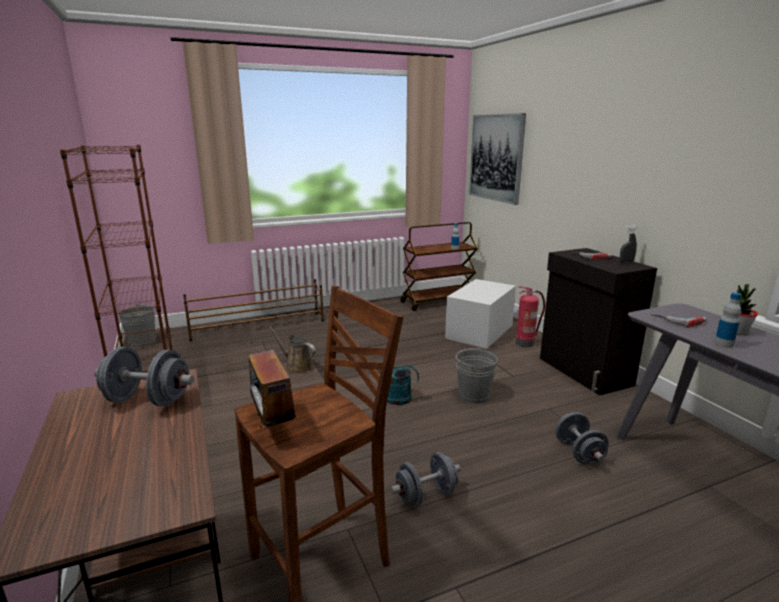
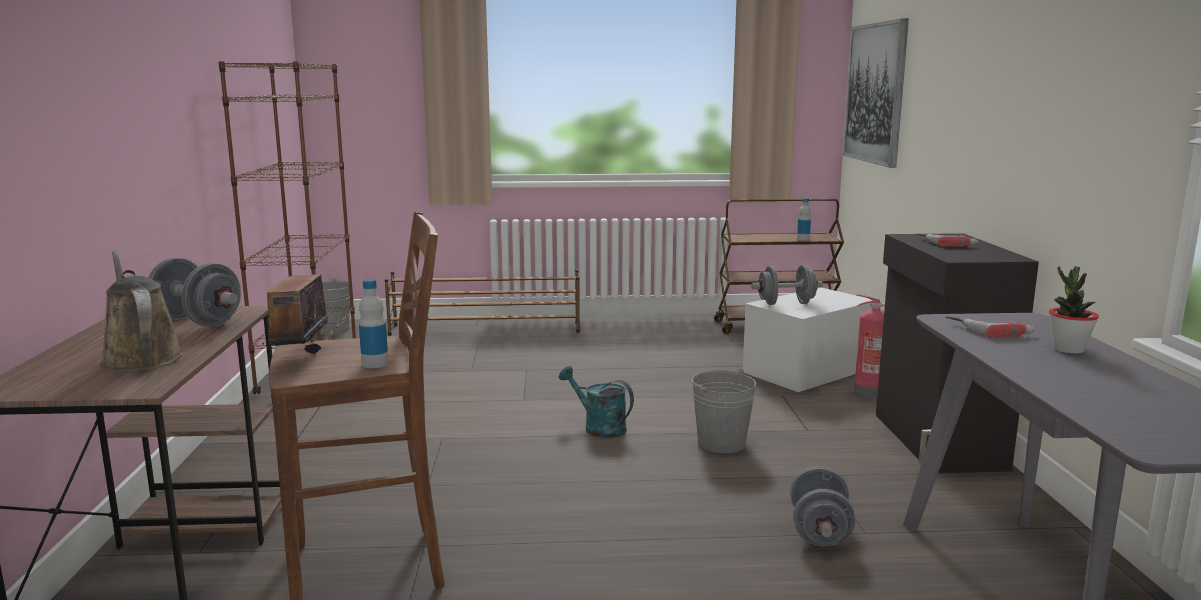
camera: 20 degrees right, 5 degrees down
brown watering can [269,327,316,374] -> brown watering can moved to [100,251,183,372]
grey dumbbell [391,452,461,506] -> grey dumbbell moved to [751,265,823,305]
grey spray bottle [620,226,637,263] -> none
bottle [714,292,741,348] -> bottle moved to [359,279,388,368]

